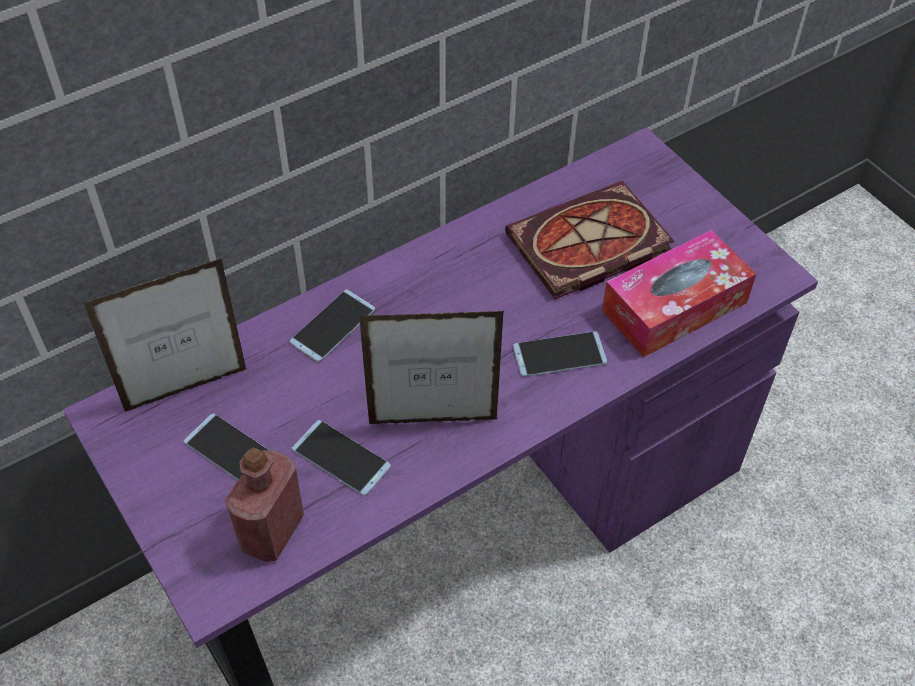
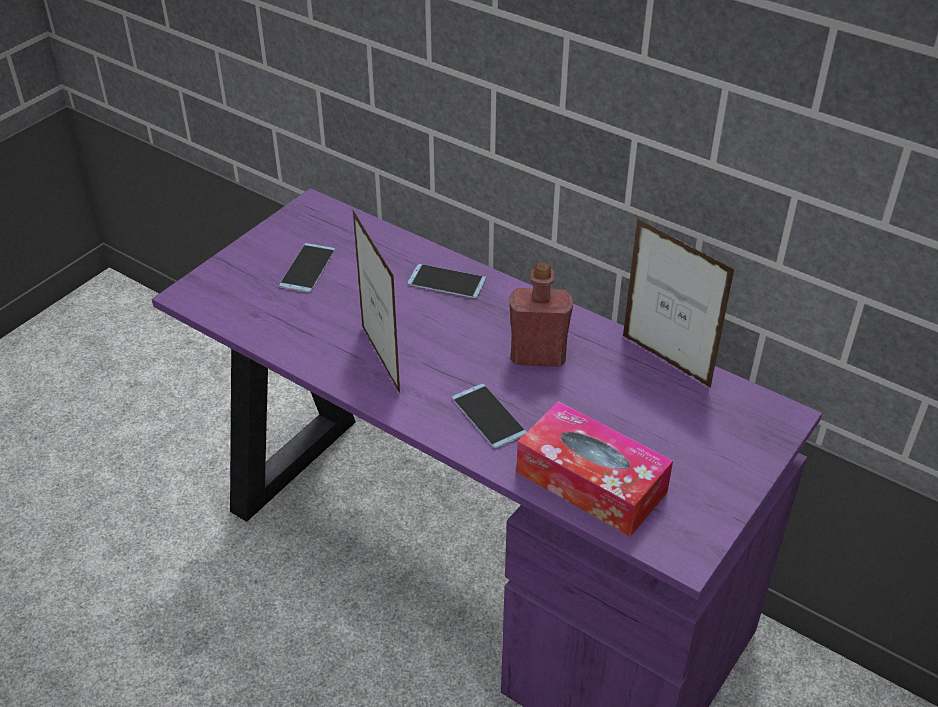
camera: 70 degrees right, 10 degrees down
picture frame [84,258,247,412] -> picture frame moved to [623,218,735,388]
red bottle [225,448,304,562] -> red bottle moved to [509,262,573,367]
phone [291,420,391,496] -> none
book [505,181,675,299] -> none

